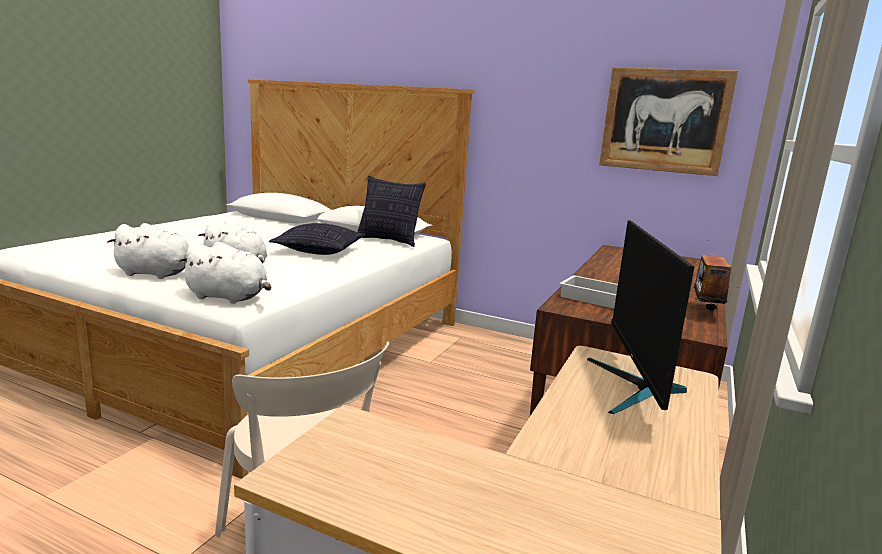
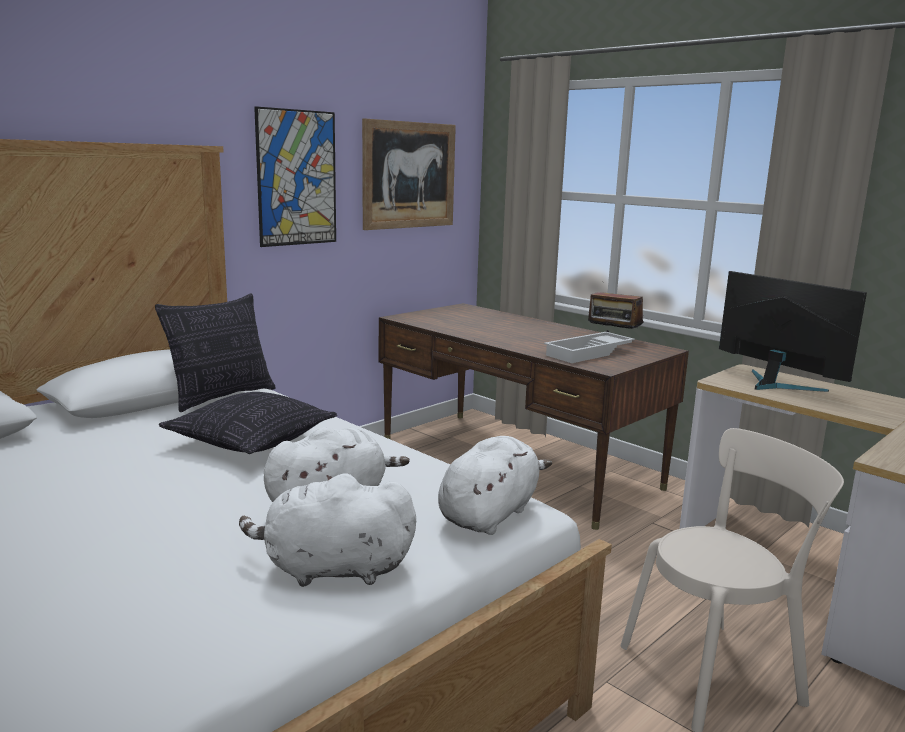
camera: 70 degrees left, 0 degrees up
white plush toy [108,223,189,279] -> white plush toy turned 120 degrees counterclockwise [239,473,416,587]
monitor [587,220,694,414] -> monitor turned 150 degrees counterclockwise [719,271,867,392]
none -> picture [254,106,336,247]

